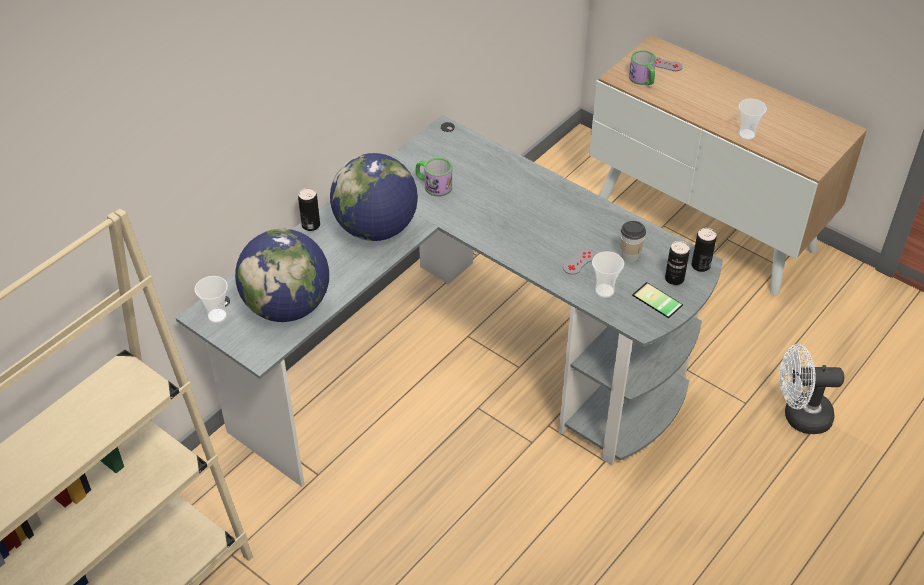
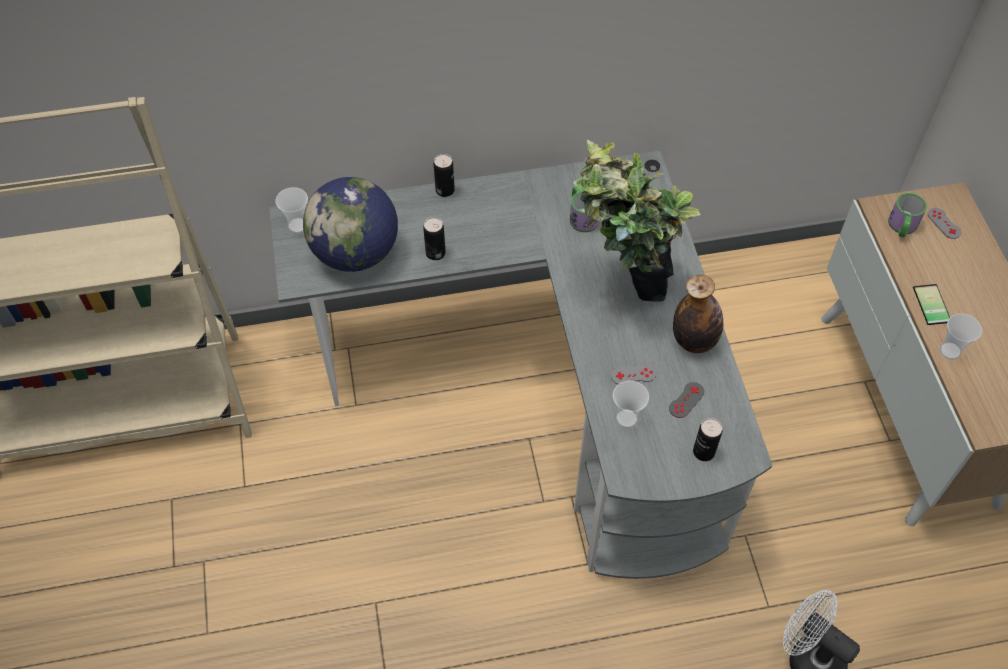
camera: 40 degrees right, 10 degrees up
globe [330,153,418,241] -> none
cup [620,221,646,262] -> grey game controller [669,382,704,418]
phone [632,282,683,318] -> phone moved to [913,284,950,325]
can [692,228,716,272] -> can moved to [423,217,446,260]
none -> potted plant [573,140,700,302]
none -> bottle [673,275,723,353]

